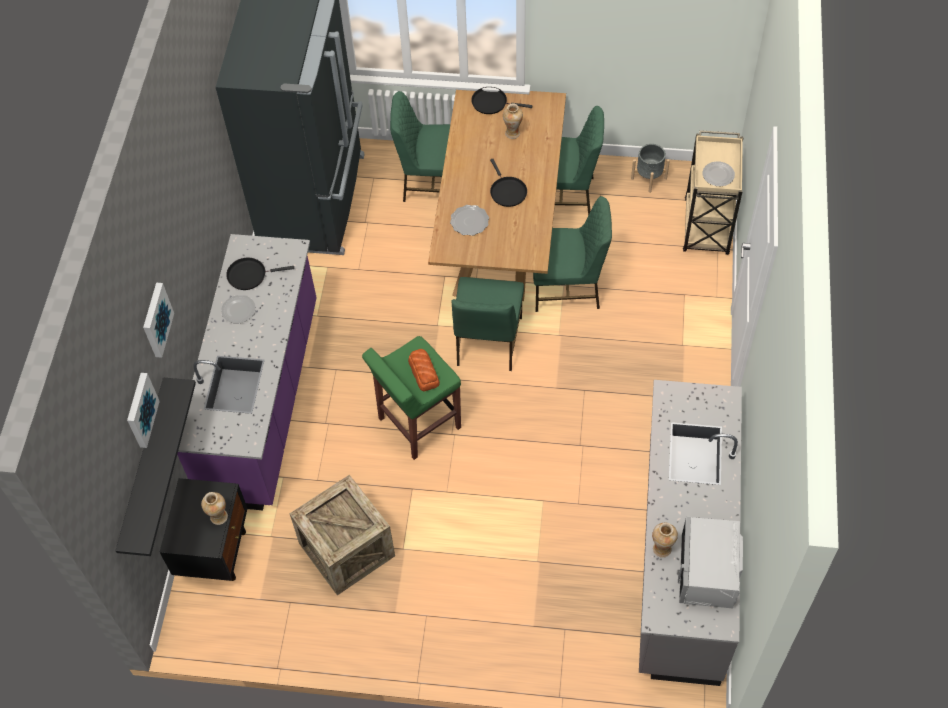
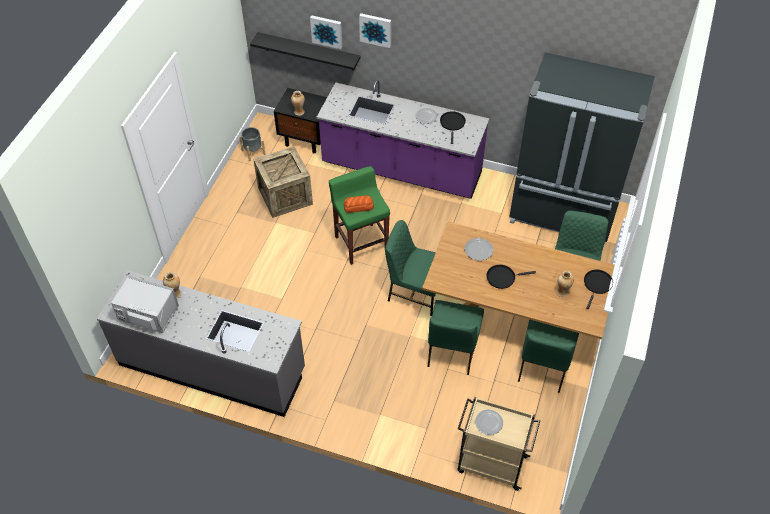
camera: 100 degrees right, 5 degrees down
grey planter [631,144,670,193] -> grey planter moved to [239,127,266,161]

